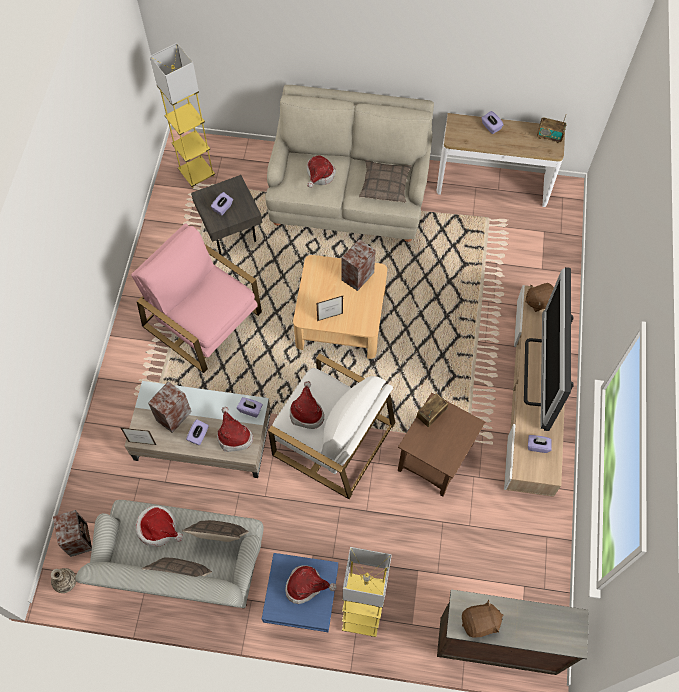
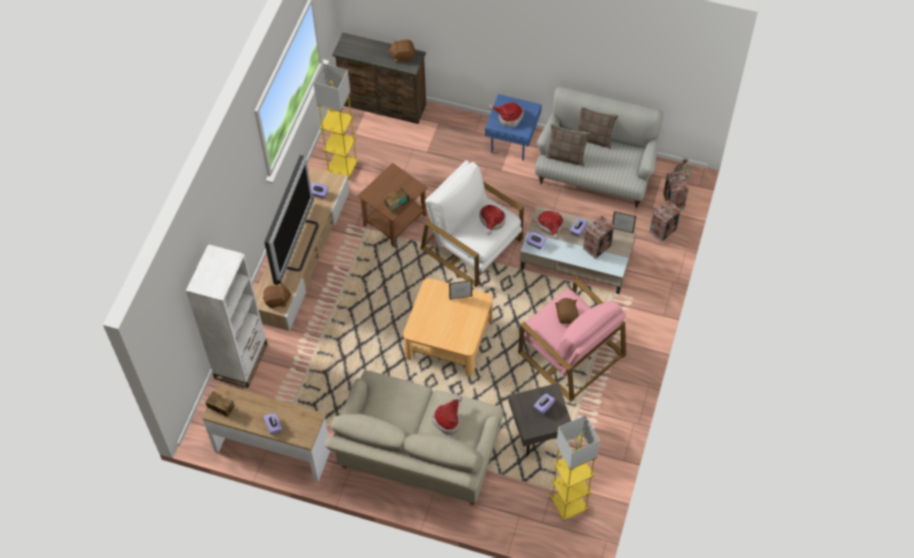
camera: 170 degrees left, 5 degrees down
hat [136,506,183,547] -> none
speaker [342,239,376,291] -> speaker moved to [649,200,681,242]
yellow floor lamp [342,547,392,637] -> yellow floor lamp moved to [313,63,358,180]
pillow [359,160,411,203] -> none
none -> white bookcase [186,244,267,388]
none -> brown plush toy [555,298,579,324]

